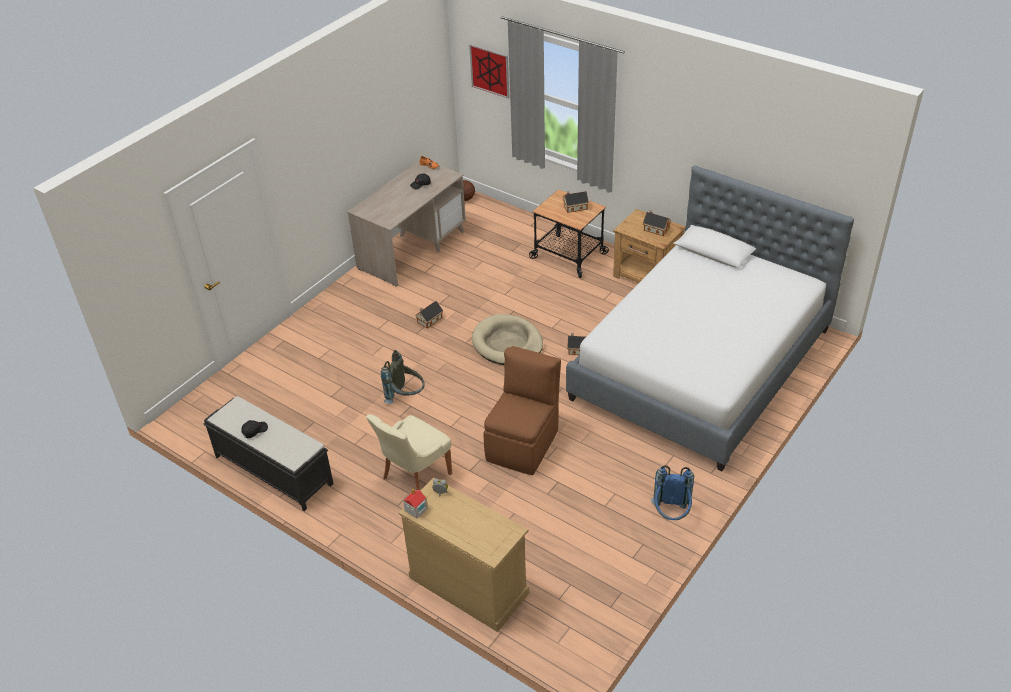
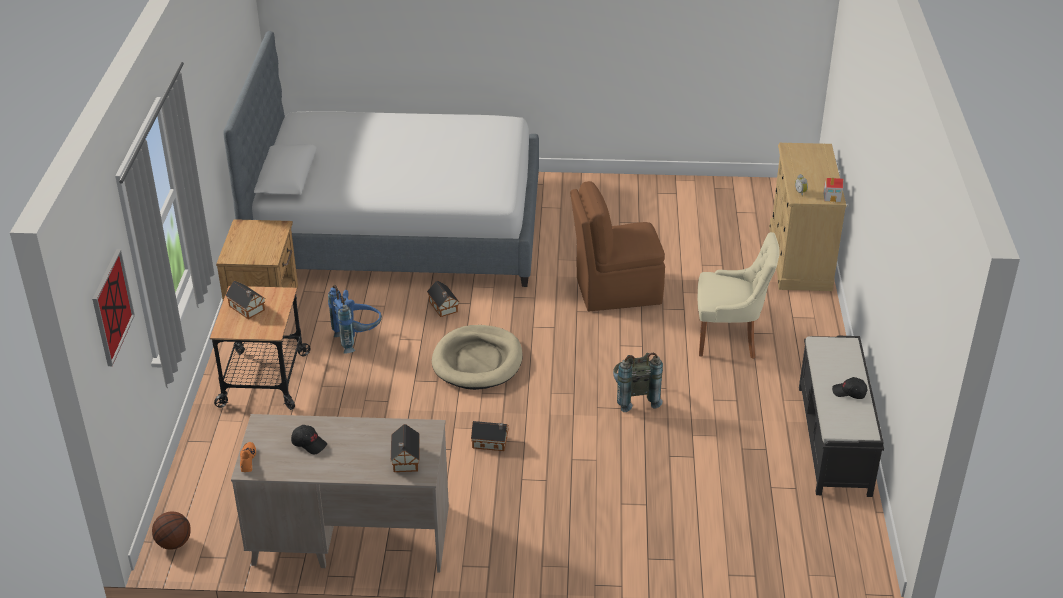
camera: 125 degrees left, 5 degrees down
toy house [643,210,671,236] -> toy house moved to [391,424,420,472]
blue backpack [651,465,694,520] -> blue backpack moved to [328,285,382,354]

